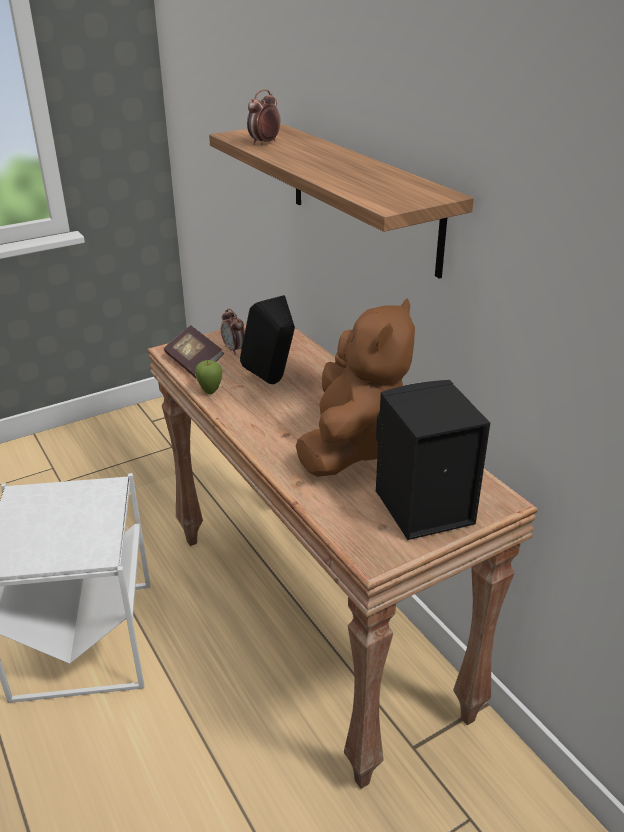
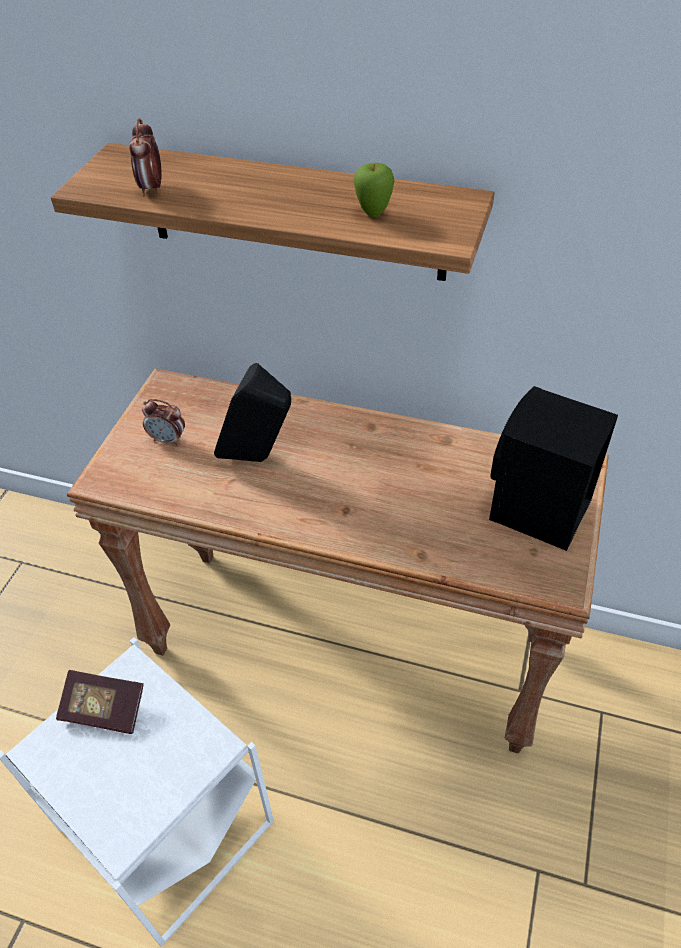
camera: 40 degrees left, 15 degrees up
book [164,325,224,379] -> book moved to [56,670,144,734]
apple [195,360,222,394] -> apple moved to [353,163,395,217]
brown plush toy [296,298,415,477] -> none

